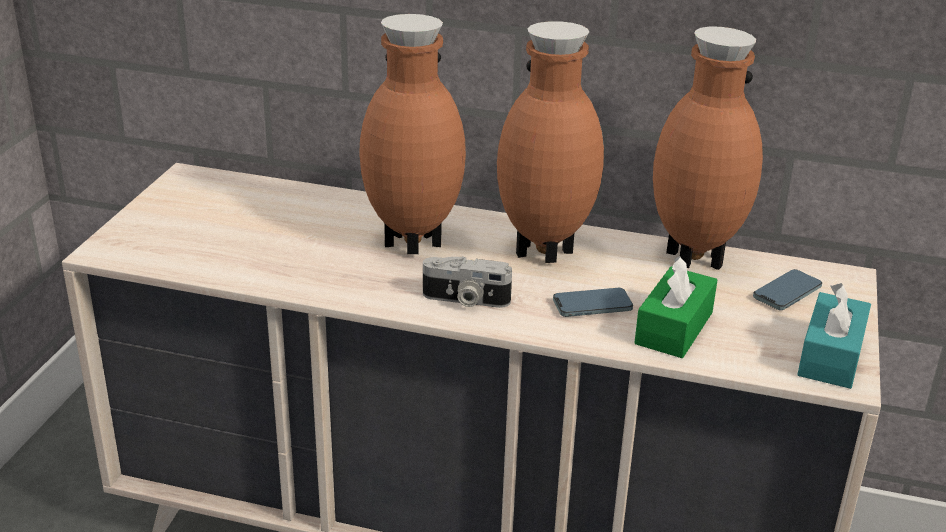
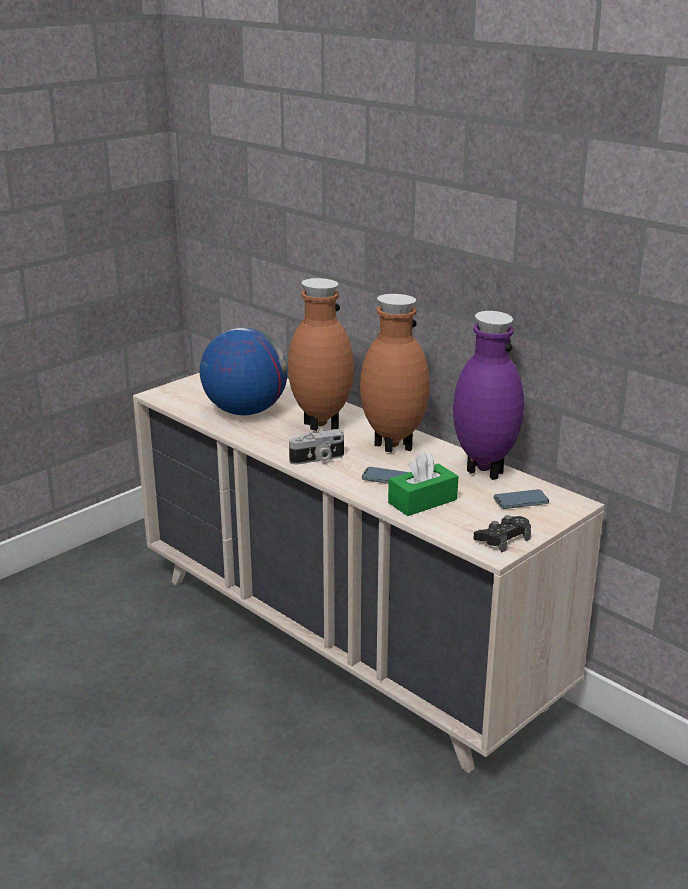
camera: 30 degrees right, 5 degrees down
camera [423,256,512,308] -> camera turned 60 degrees counterclockwise [289,429,344,465]
brown vase [653,27,763,270] -> purple vase [453,311,524,480]
turquoise tissue box [797,283,871,389] -> black game controller [473,515,531,553]
none -> globe [200,327,288,415]

